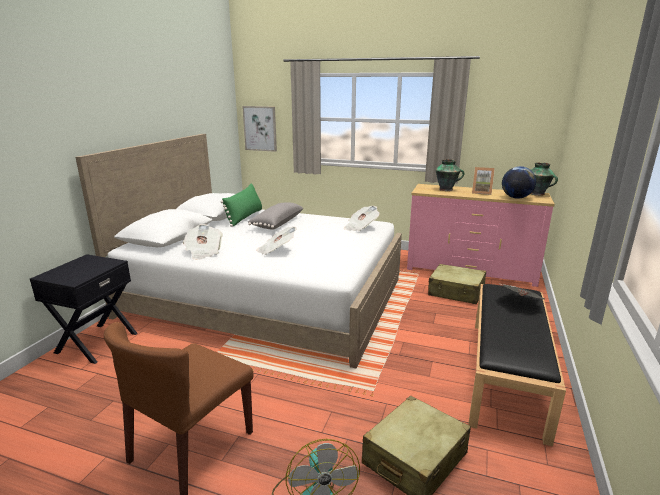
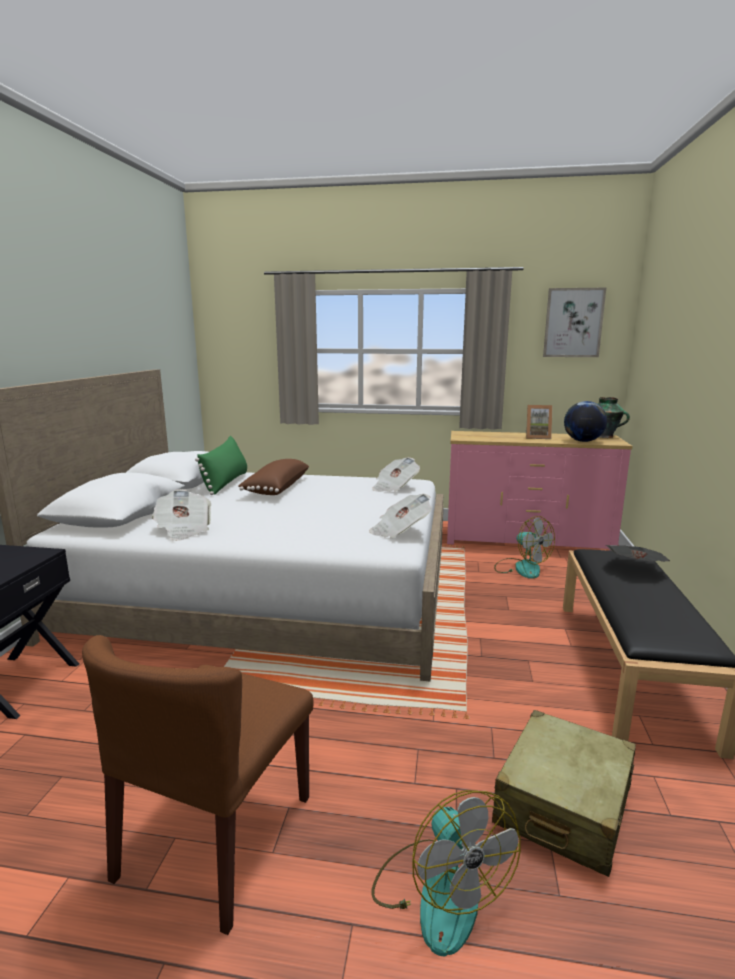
camera: 10 degrees left, 5 degrees down
picture [242,106,277,152] -> picture moved to [543,288,606,357]
grey pillow [248,202,303,230] -> brown pillow [239,459,309,495]
newspaper [256,227,297,255] -> newspaper moved to [369,494,432,538]
beige suitcase [428,264,486,304] -> fan [494,516,555,579]
vase [436,159,464,191] -> none

